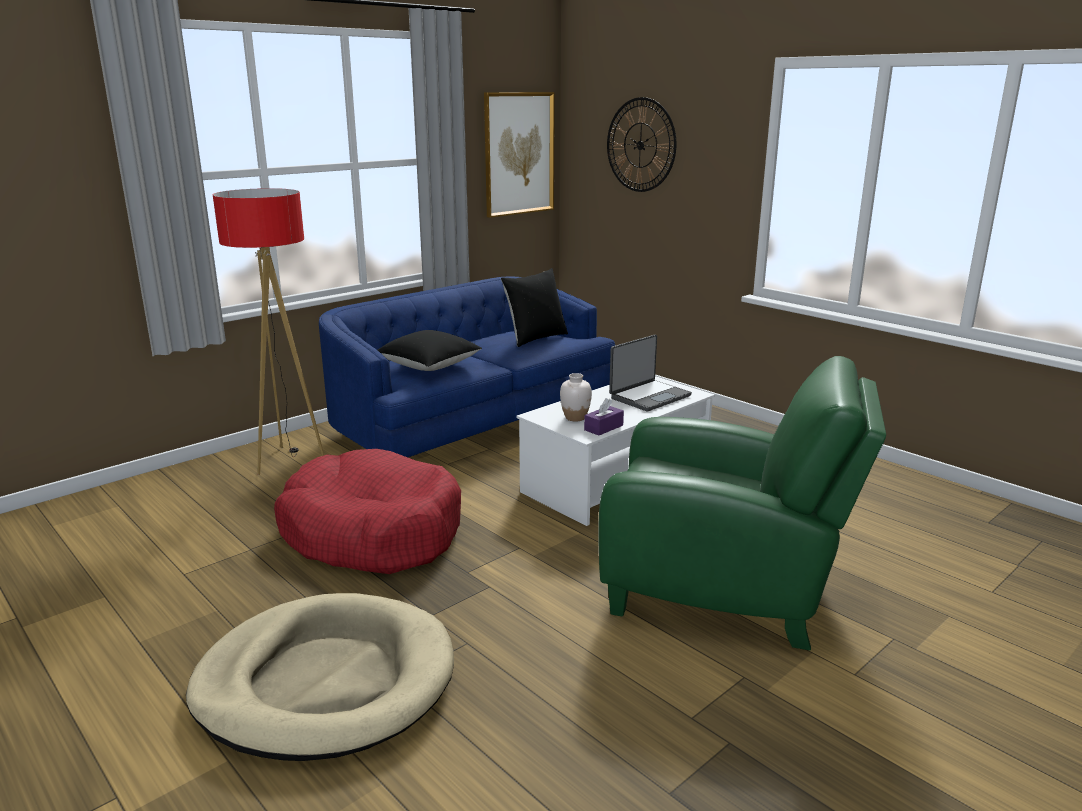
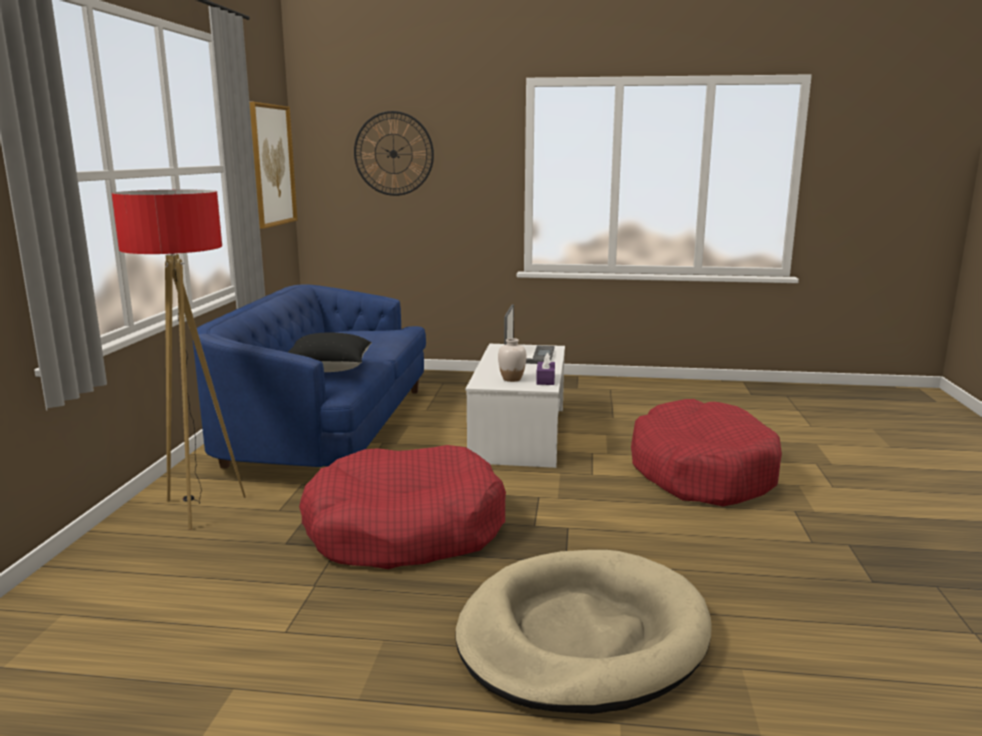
camera: 40 degrees left, 5 degrees down
black pillow [501,268,568,347] -> none
green armchair [598,356,886,650] -> red dog bed [631,399,782,506]

